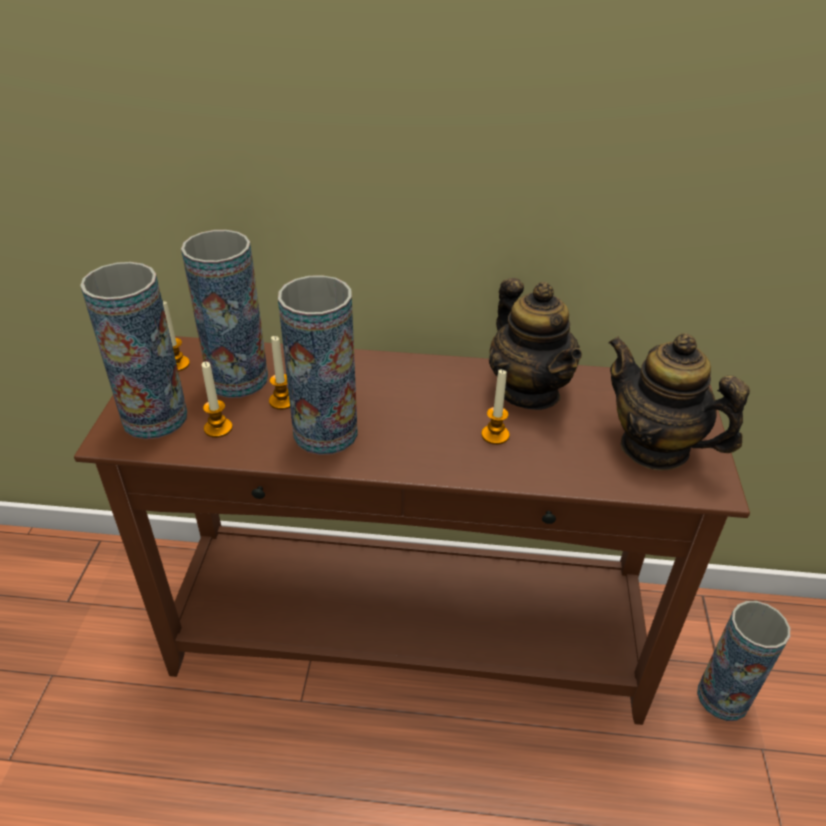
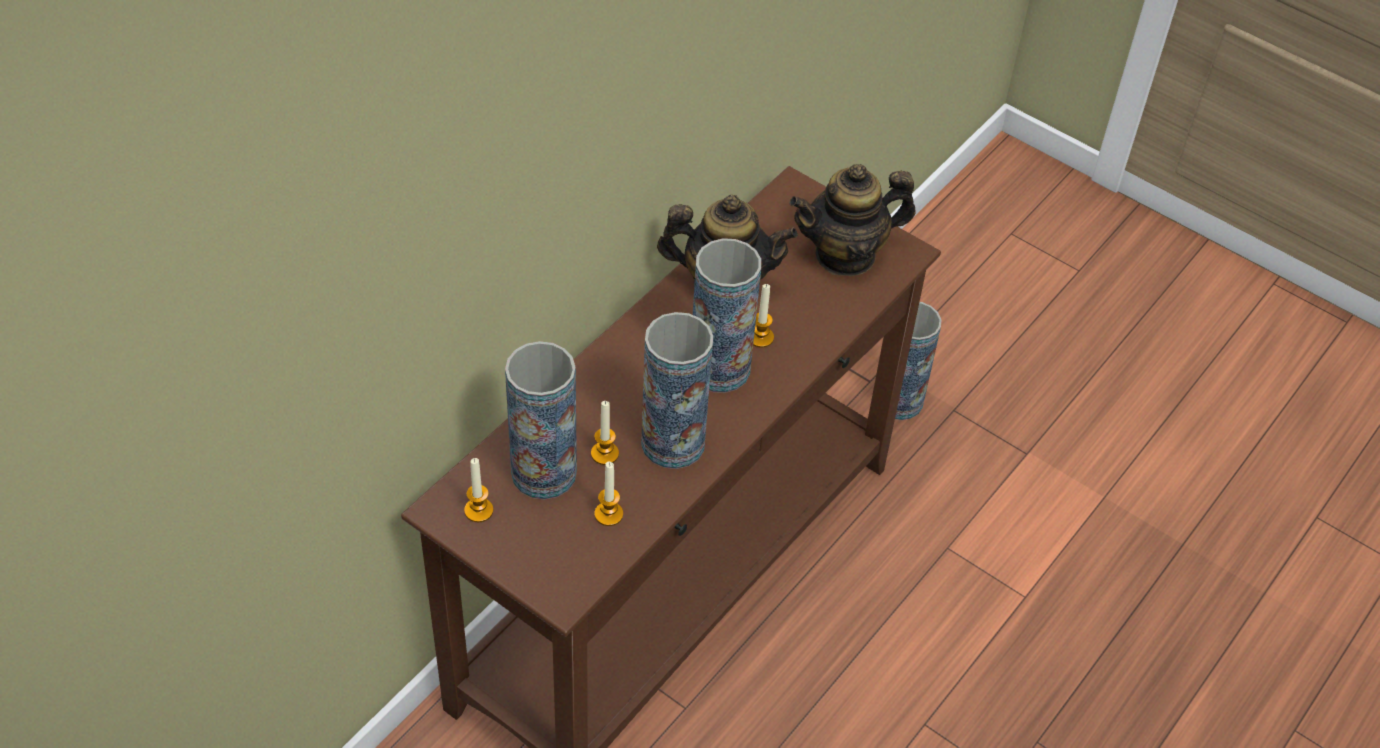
camera: 60 degrees left, 10 degrees up
vase [80,262,187,439] -> vase moved to [693,238,761,393]

